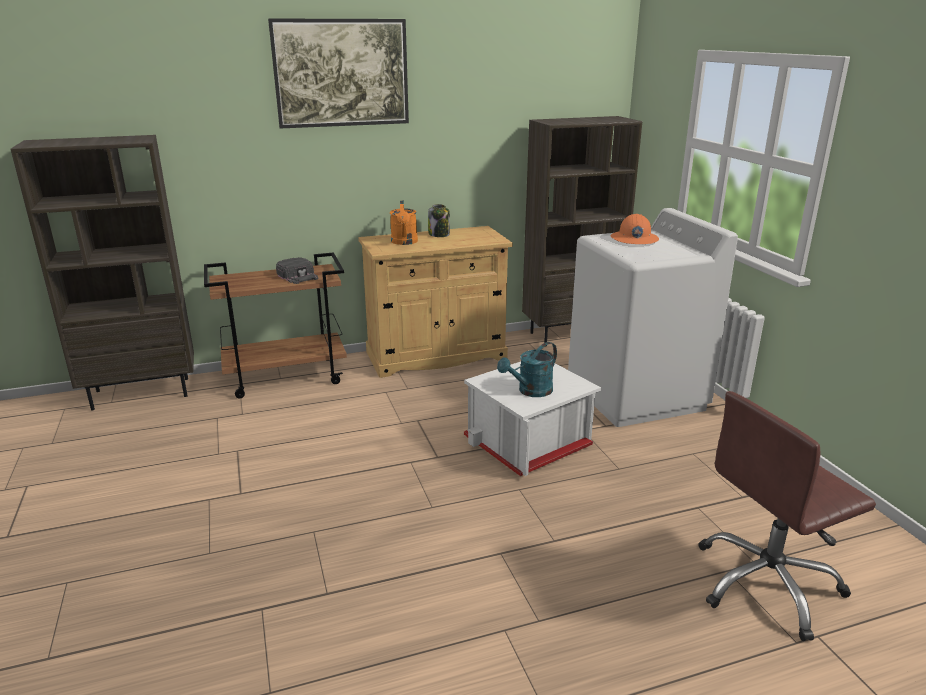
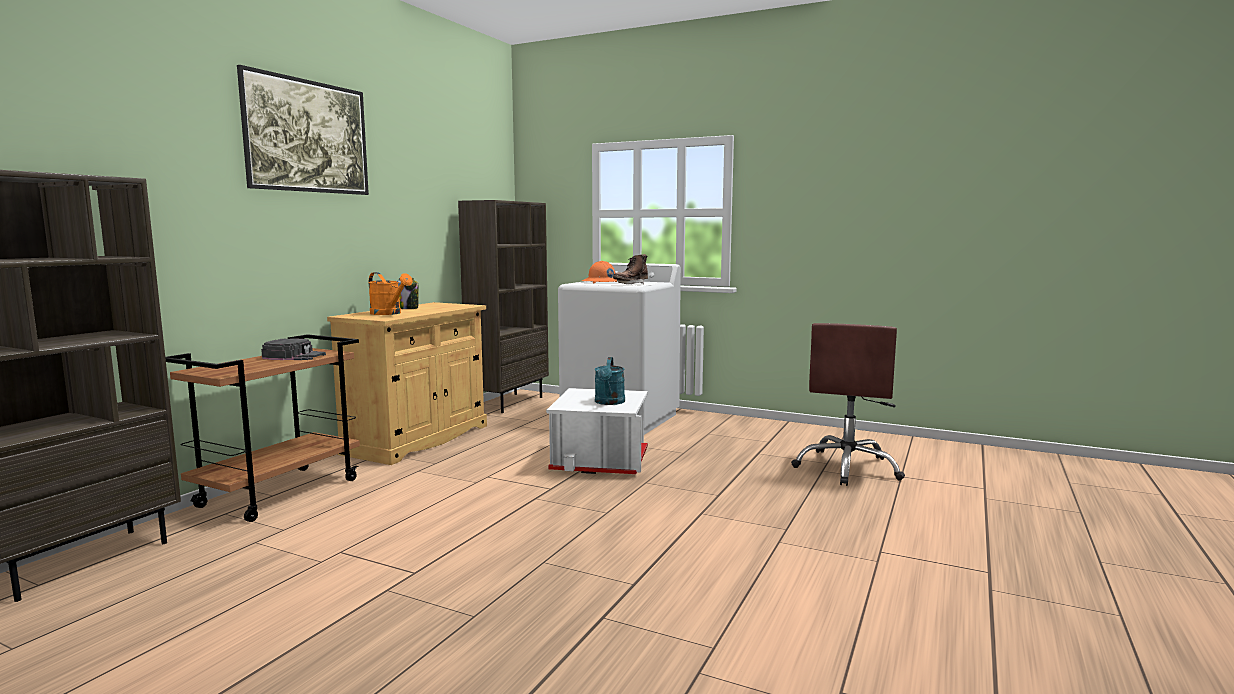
camera: 45 degrees left, 15 degrees down
none -> brown boot [613,254,648,284]

